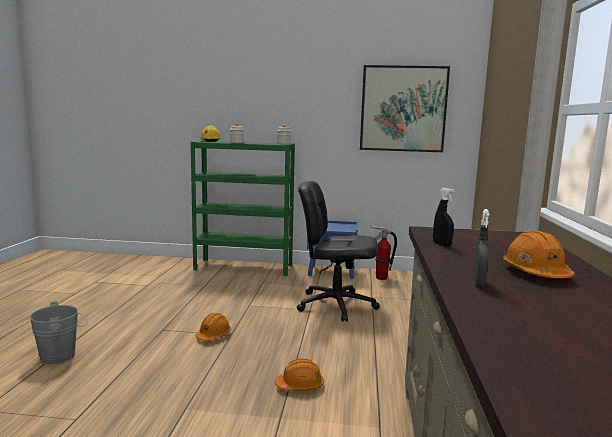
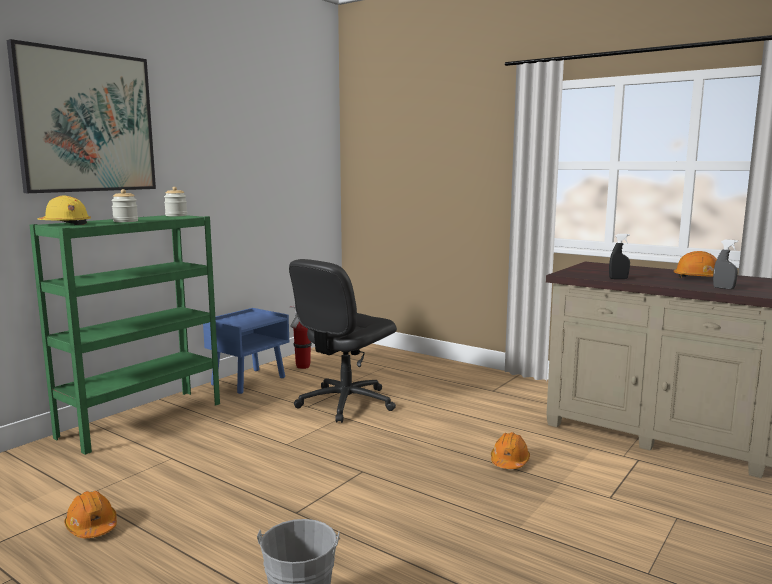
camera: 60 degrees left, 0 degrees up
orange hard hat [196,313,231,341] -> orange hard hat moved to [64,491,117,538]
picture [360,65,450,152] -> picture moved to [7,39,156,193]

